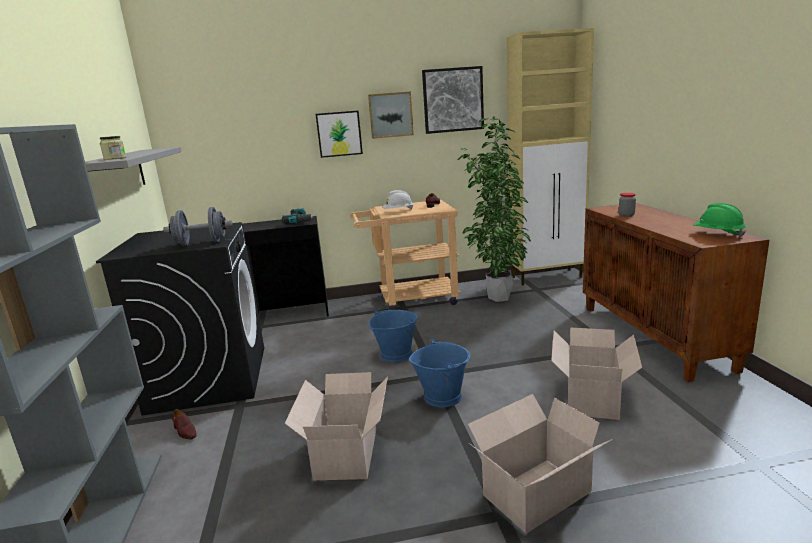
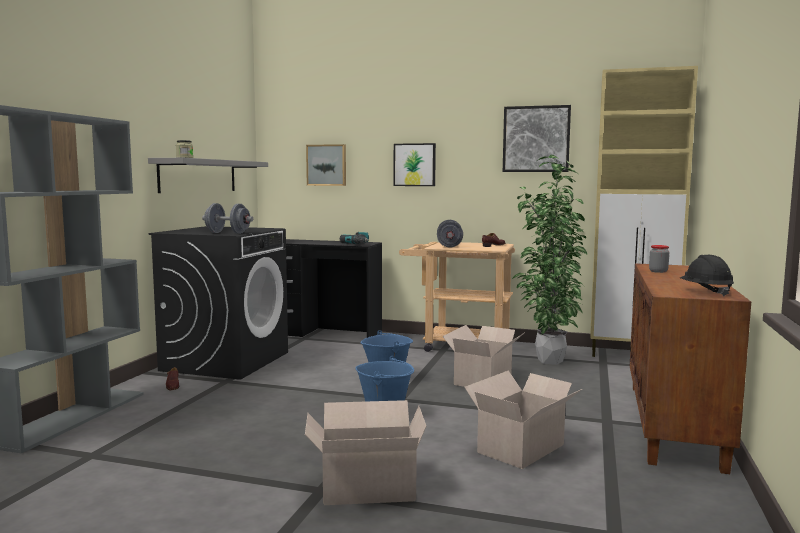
camera: 25 degrees right, 10 degrees down
cardboard box [285,372,388,480] -> cardboard box moved to [442,325,524,387]
picture [368,91,414,139] -> picture moved to [306,144,346,186]
white hard hat [382,190,413,210] -> grey dumbbell [437,220,463,248]
green hard hat [693,203,746,237] -> black hard hat [680,255,734,297]

